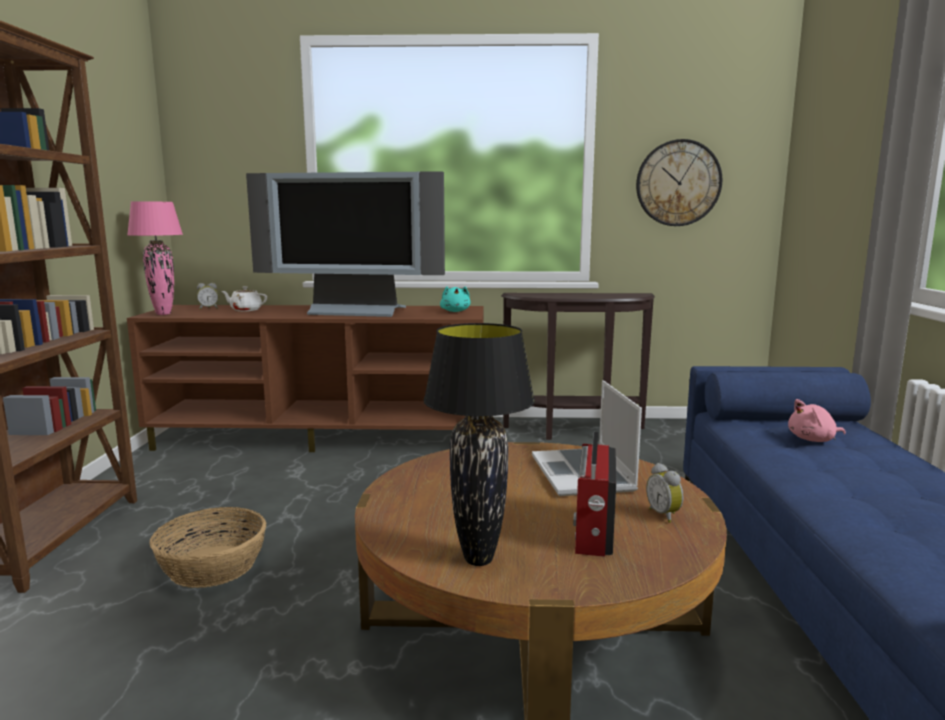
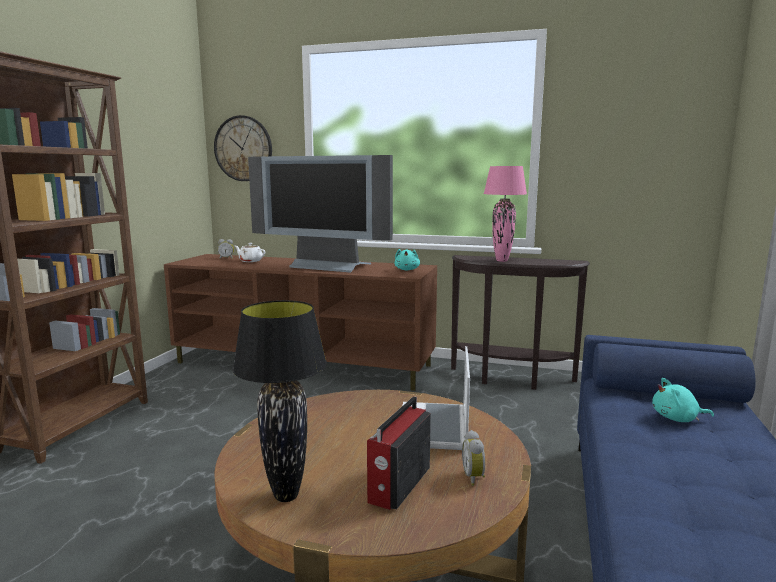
camera: 15 degrees right, 0 degrees up
pink table lamp [127,201,183,315] -> pink table lamp moved to [484,166,527,262]
basket [149,507,266,588] -> none
wall clock [636,139,722,226] -> wall clock moved to [214,115,272,181]
pink plush toy [788,399,846,442] -> turquoise plush toy [652,378,714,422]

